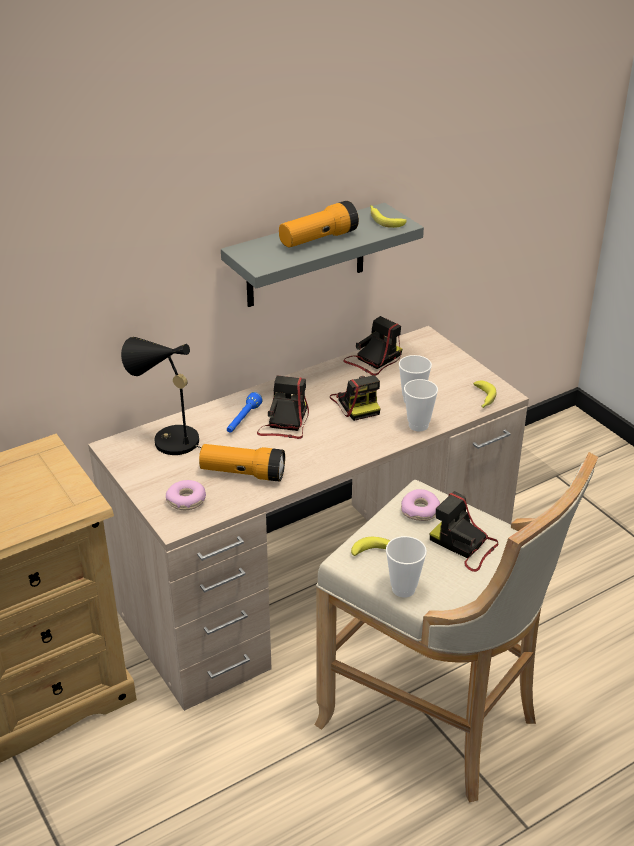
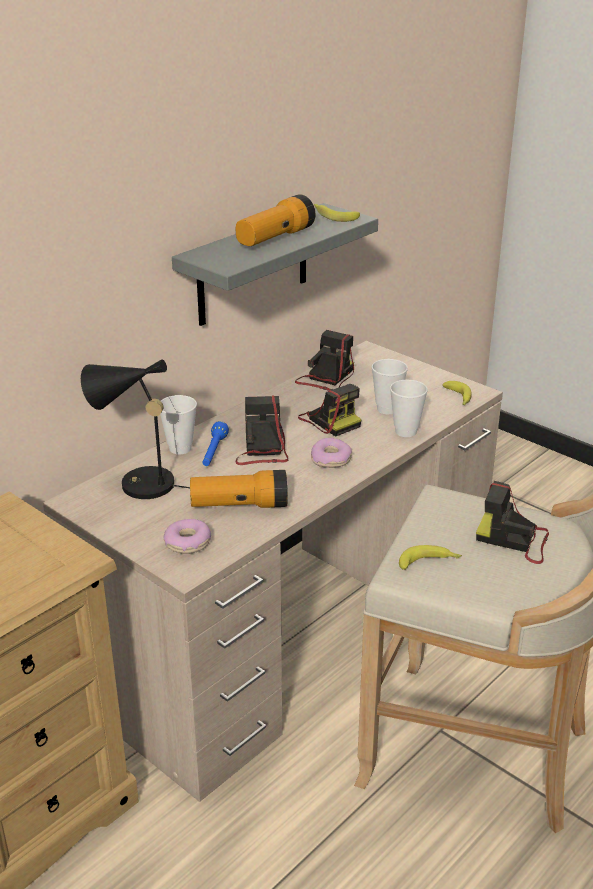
camera: 15 degrees left, 5 degrees down
cup [386,536,427,598] -> cup moved to [160,395,197,454]
donut [401,489,440,521] -> donut moved to [311,438,352,468]

